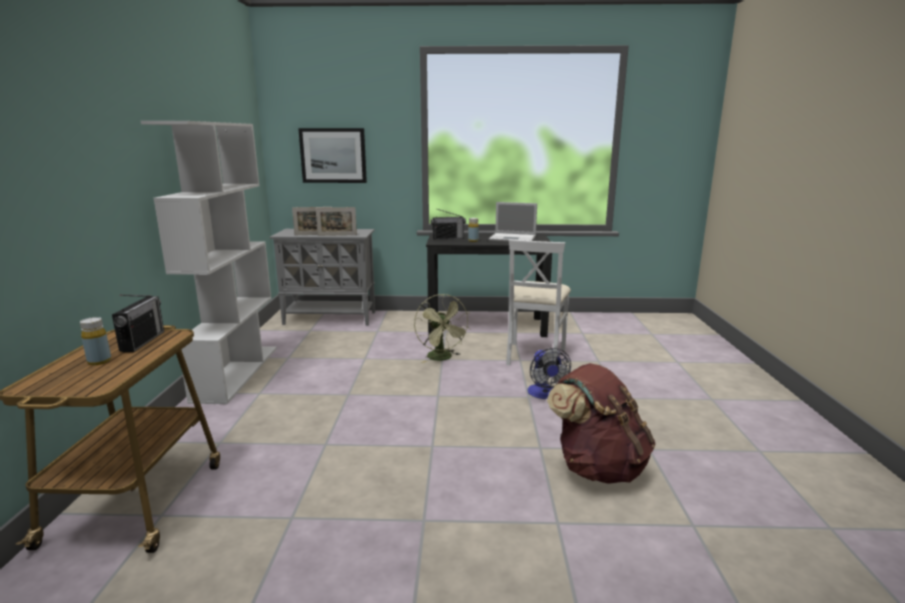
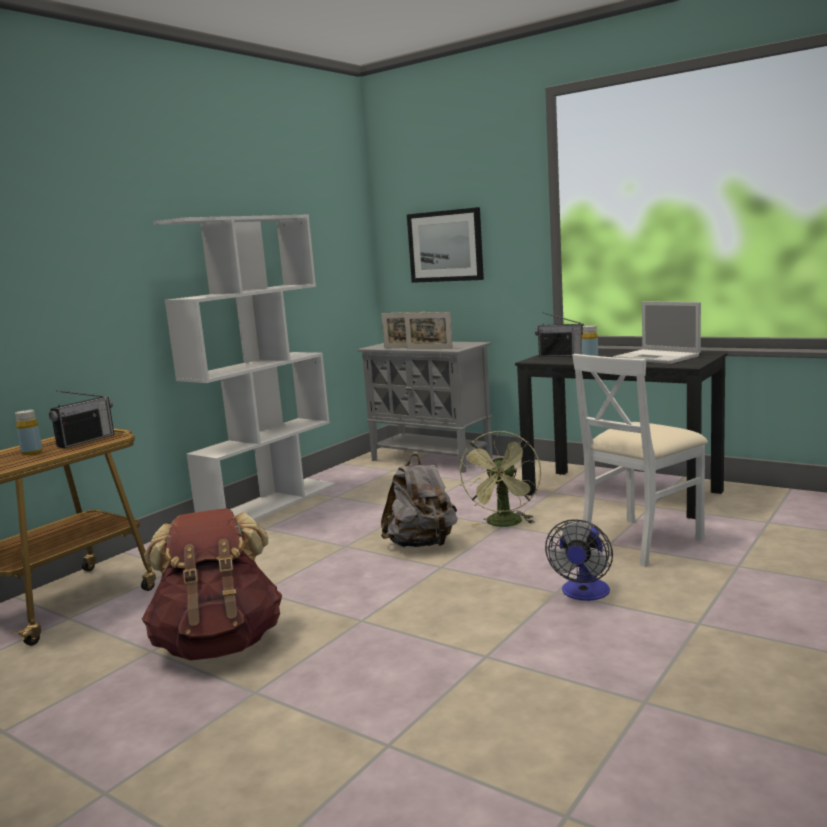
camera: 35 degrees right, 5 degrees down
brown backpack [547,363,655,484] -> brown backpack moved to [142,508,282,660]
none -> grey backpack [381,454,458,547]

